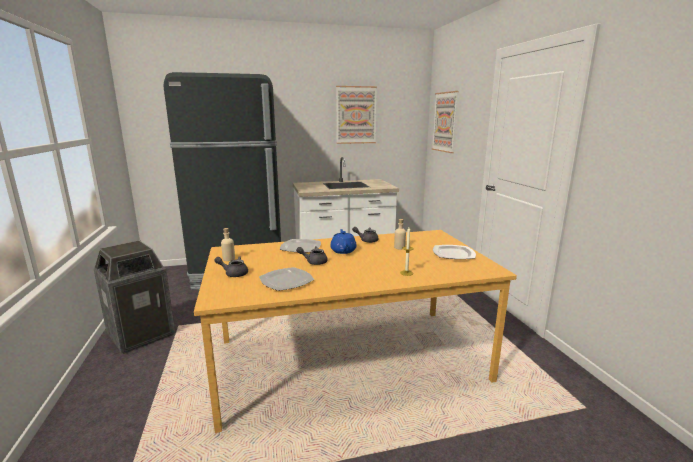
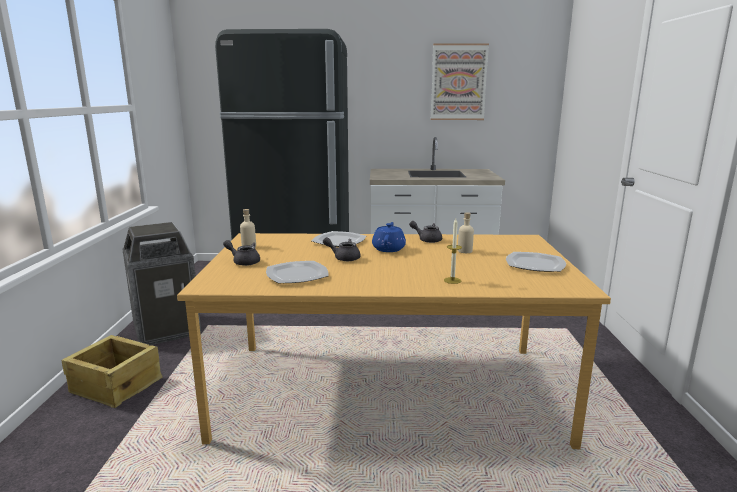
camera: 15 degrees right, 0 degrees up
picture [432,91,458,153] -> none
none -> crate [62,335,162,408]

